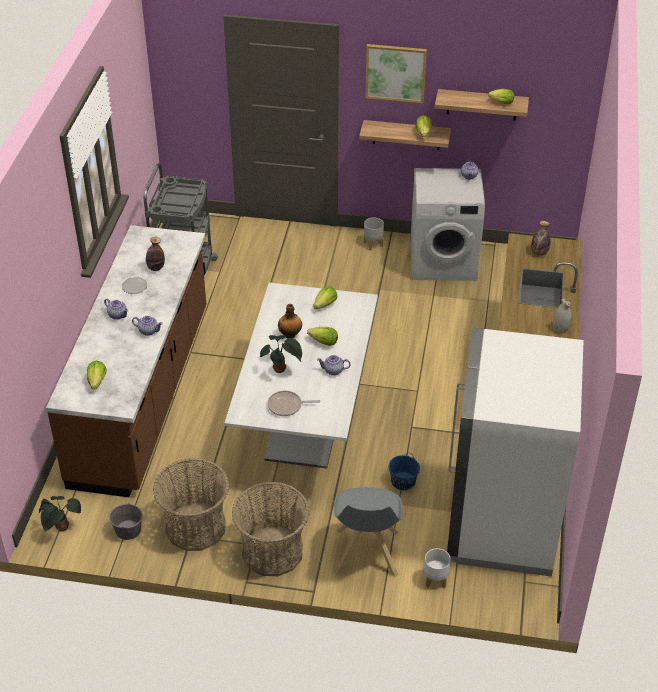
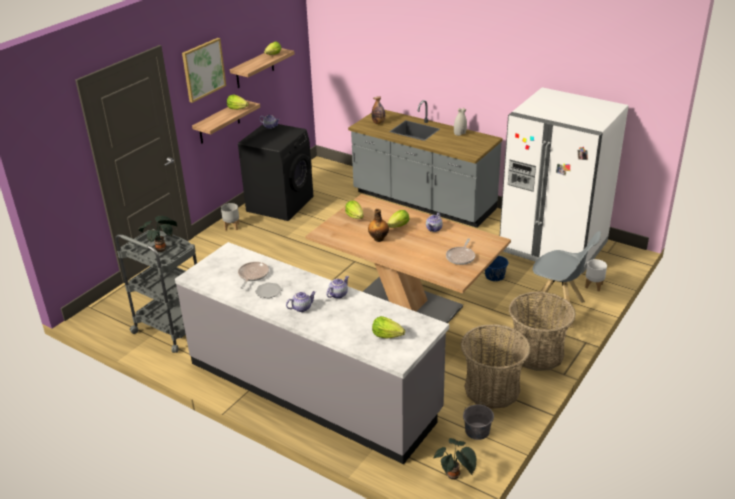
camera: 65 degrees left, 10 degrees down
brown counter [46,225,206,497] -> grey counter [175,242,449,464]
bottle [146,237,165,271] -> frying pan [238,262,269,289]
white dining table [224,283,378,469] -> brown dining table [305,194,511,323]
potted plant [260,335,302,373] -> potted plant moved to [138,216,177,252]
white washing machine [410,168,485,281] -> black washing machine [238,124,314,221]

